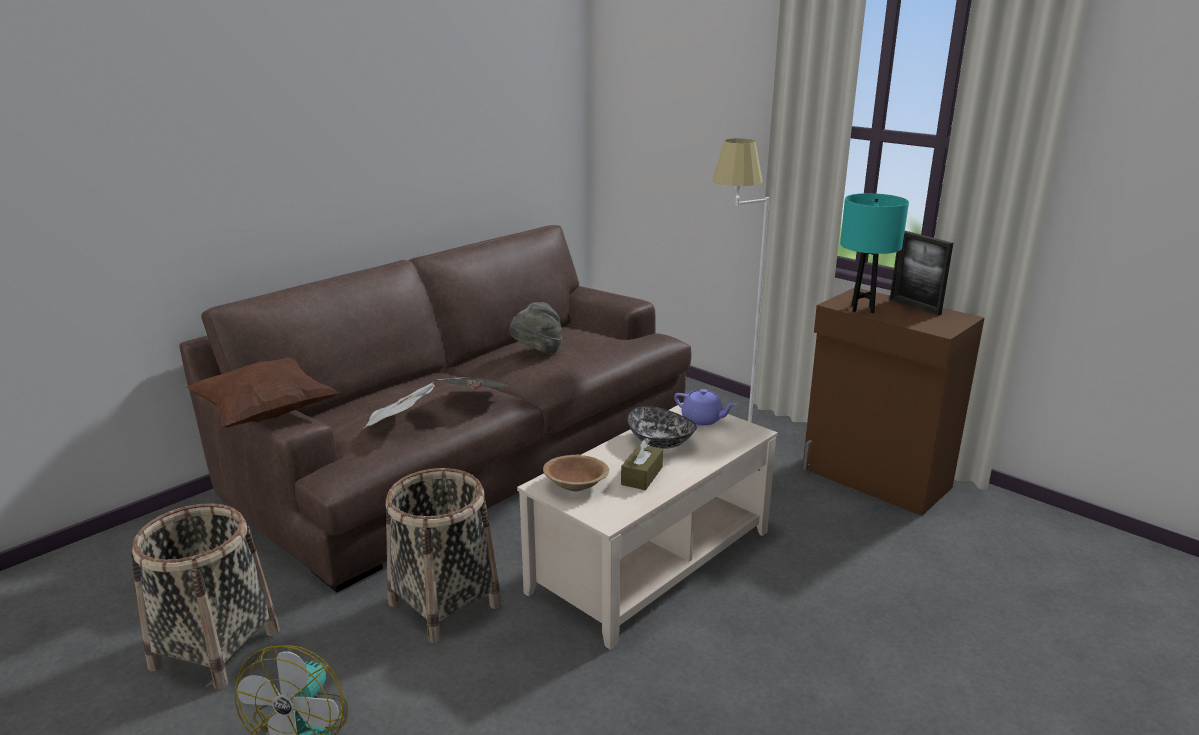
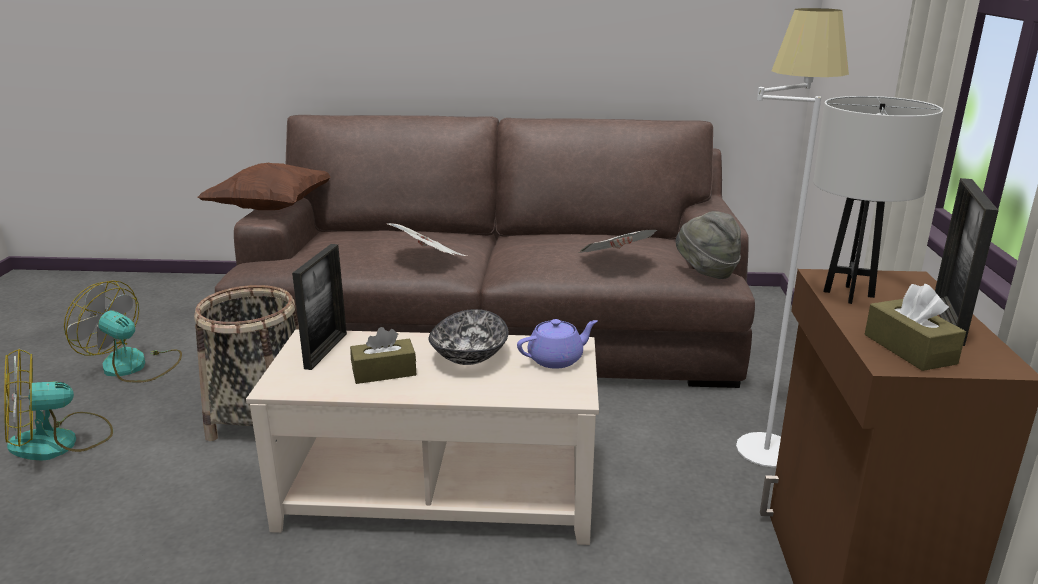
camera: 50 degrees right, 0 degrees up
basket [131,503,280,689] -> fan [64,280,182,382]
newspaper [364,382,435,428] -> newspaper moved to [578,230,657,253]
grey hat [510,302,562,353] -> grey hat moved to [676,211,741,279]
brown bowl [543,455,609,491] -> picture frame [292,244,347,370]
purple teapot [674,389,736,426] -> purple teapot turned 105 degrees counterclockwise [517,319,598,369]
turquoise table lamp [840,193,909,313] -> white table lamp [813,96,943,304]
none -> brown tissue box [864,284,966,371]

